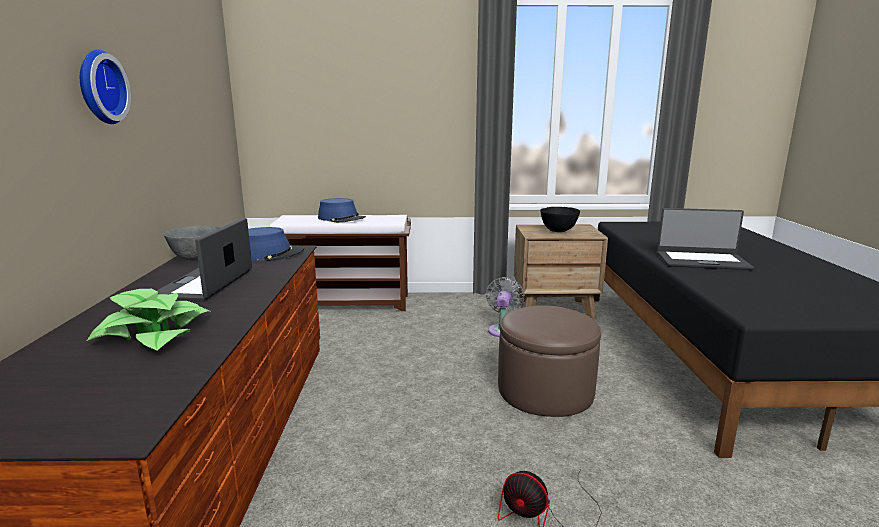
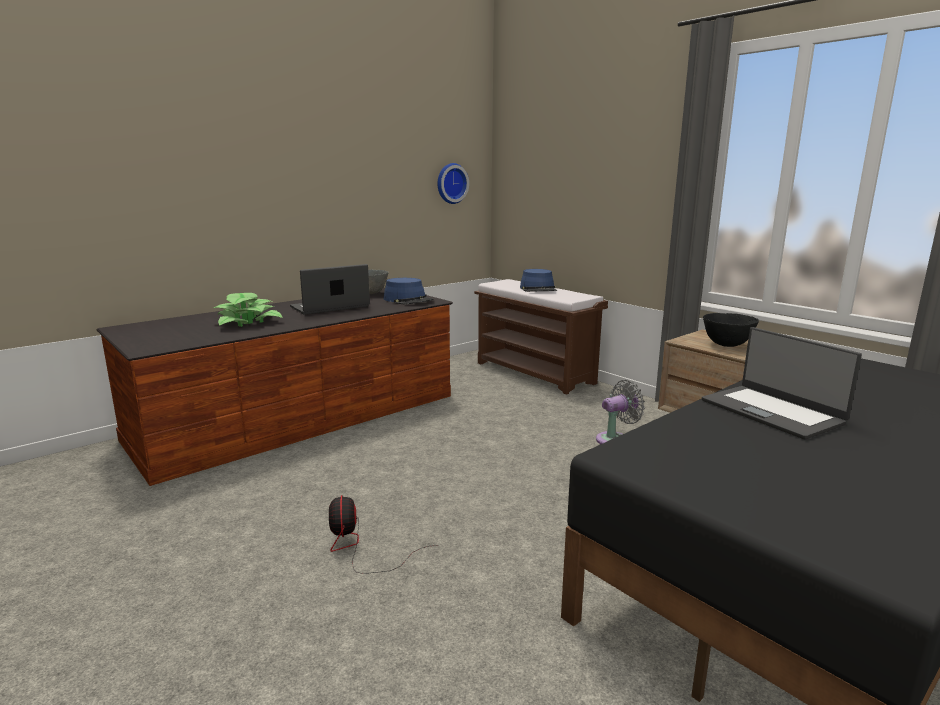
camera: 50 degrees right, 0 degrees up
wall clock [80,49,131,124] -> wall clock moved to [438,163,469,204]
brown ottoman [498,305,601,417] -> none

